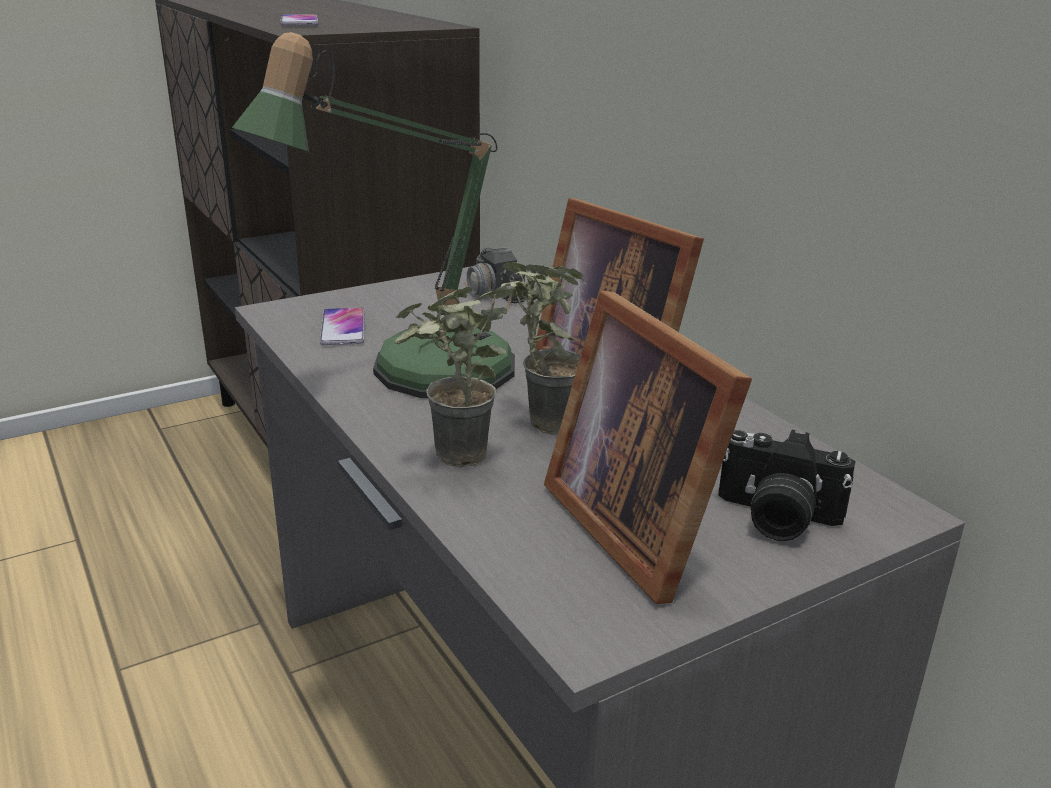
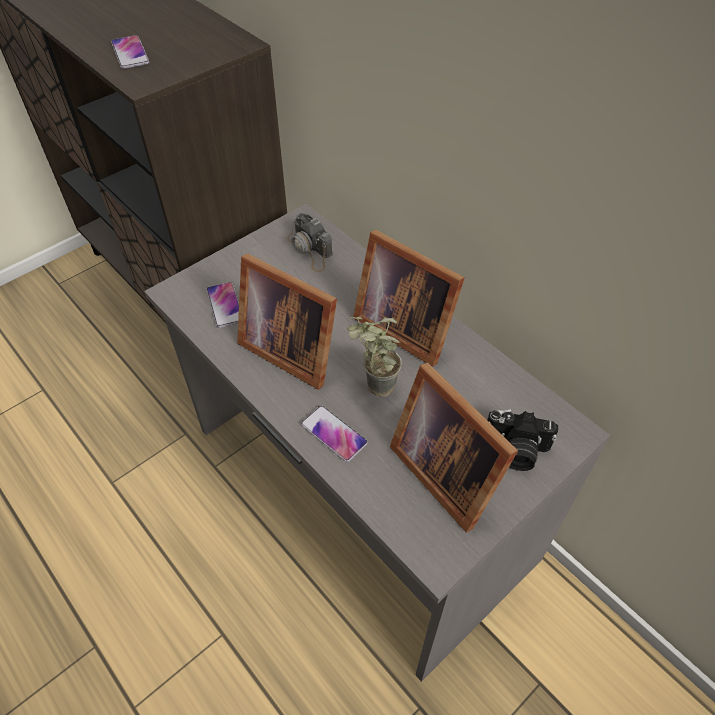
camera: 10 degrees left, 25 degrees up
table lamp [232,32,515,398] -> picture frame [237,253,337,390]
potted plant [395,283,515,468] -> phone [301,406,368,462]

